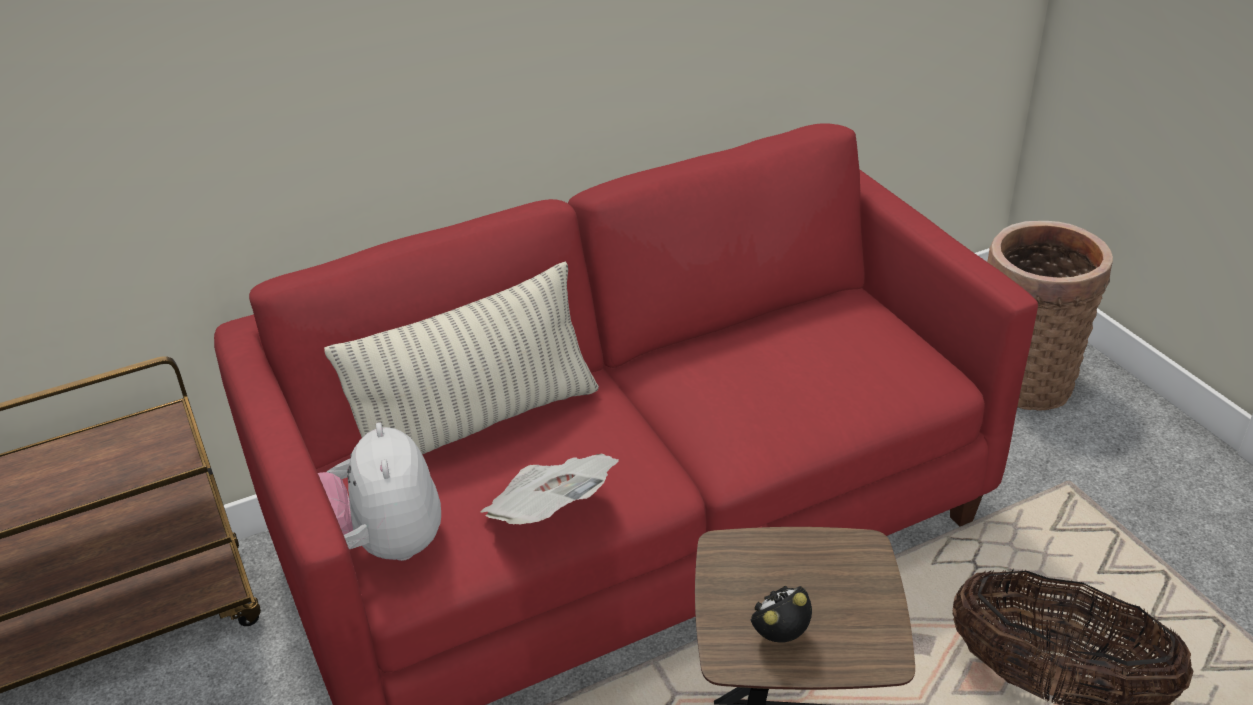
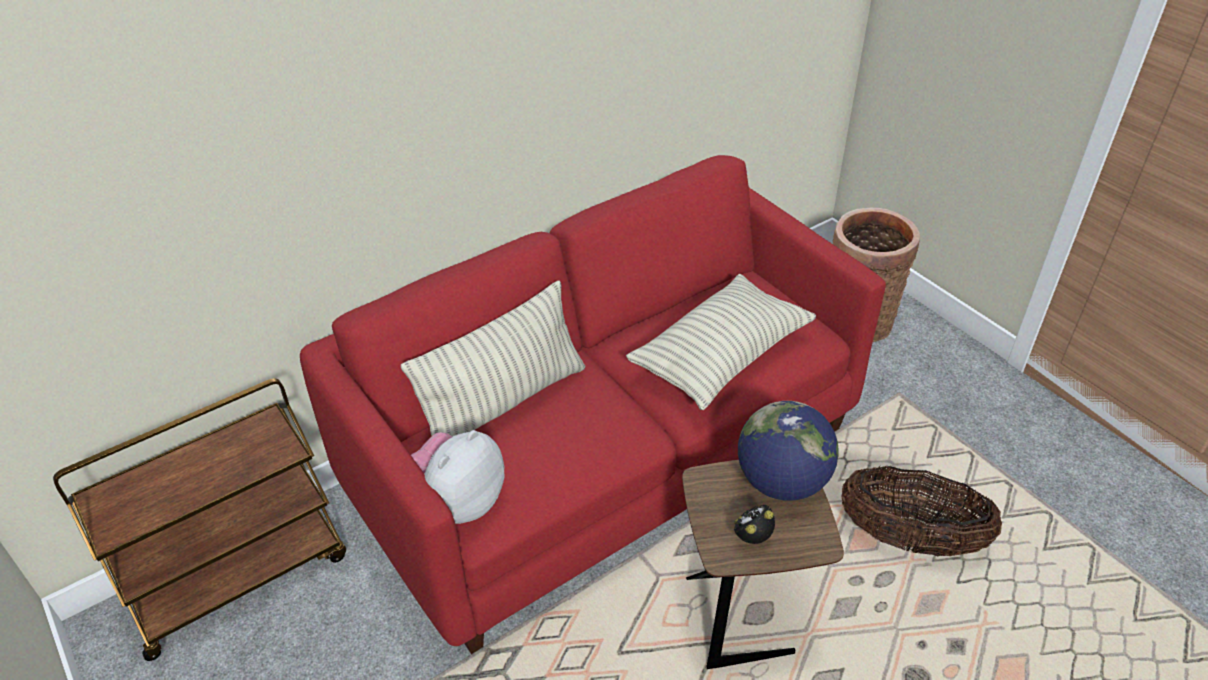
camera: 10 degrees left, 5 degrees up
plush toy [318,422,441,561] -> plush toy turned 60 degrees clockwise [411,430,504,524]
newspaper [480,454,619,524] -> none
none -> pillow [626,274,816,410]
none -> globe [738,401,839,501]

